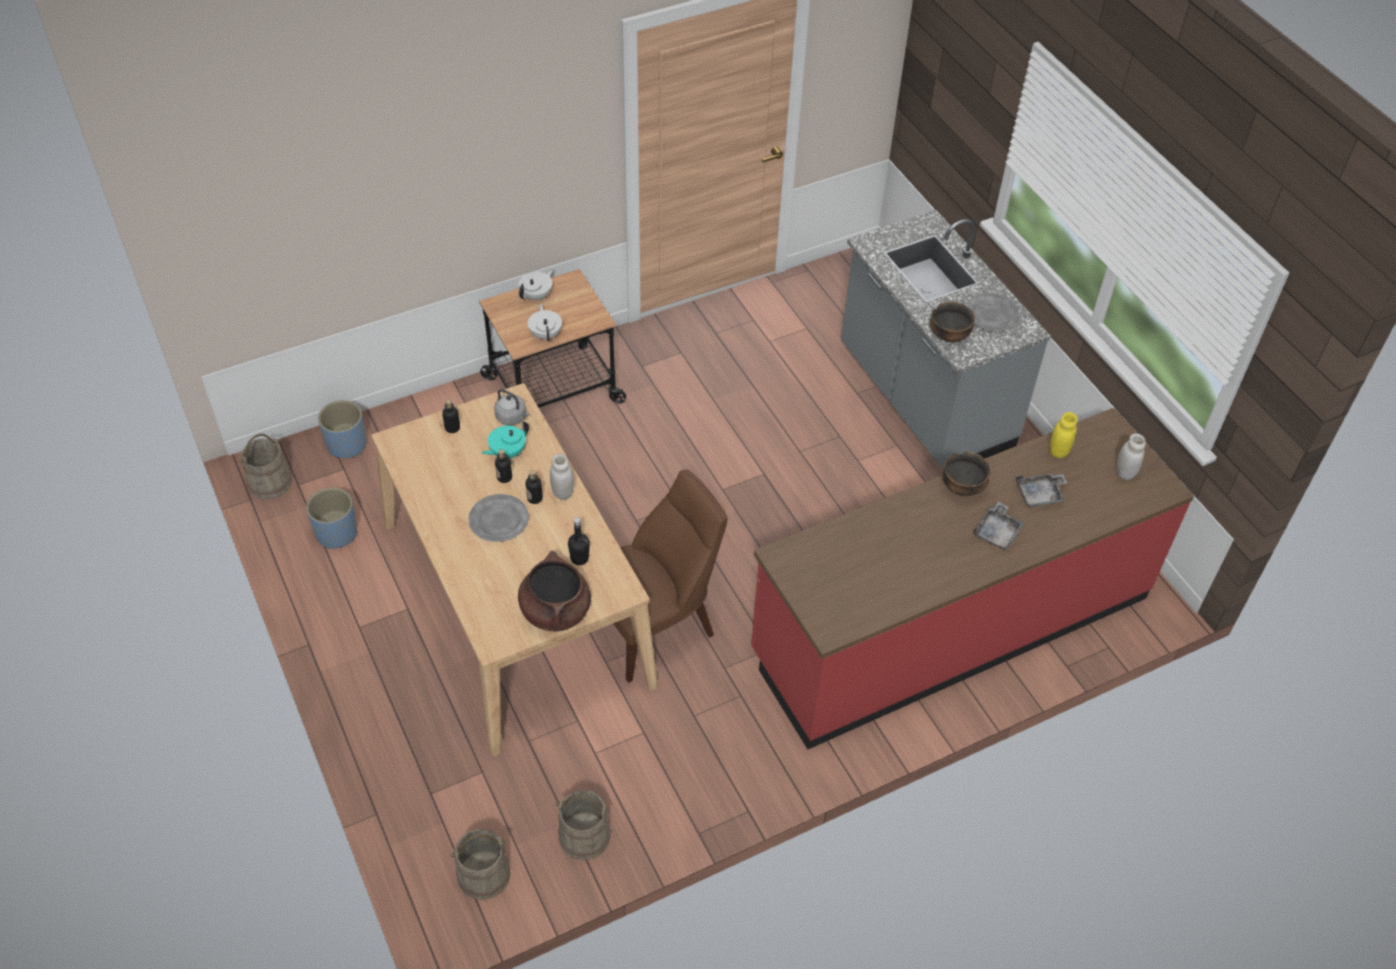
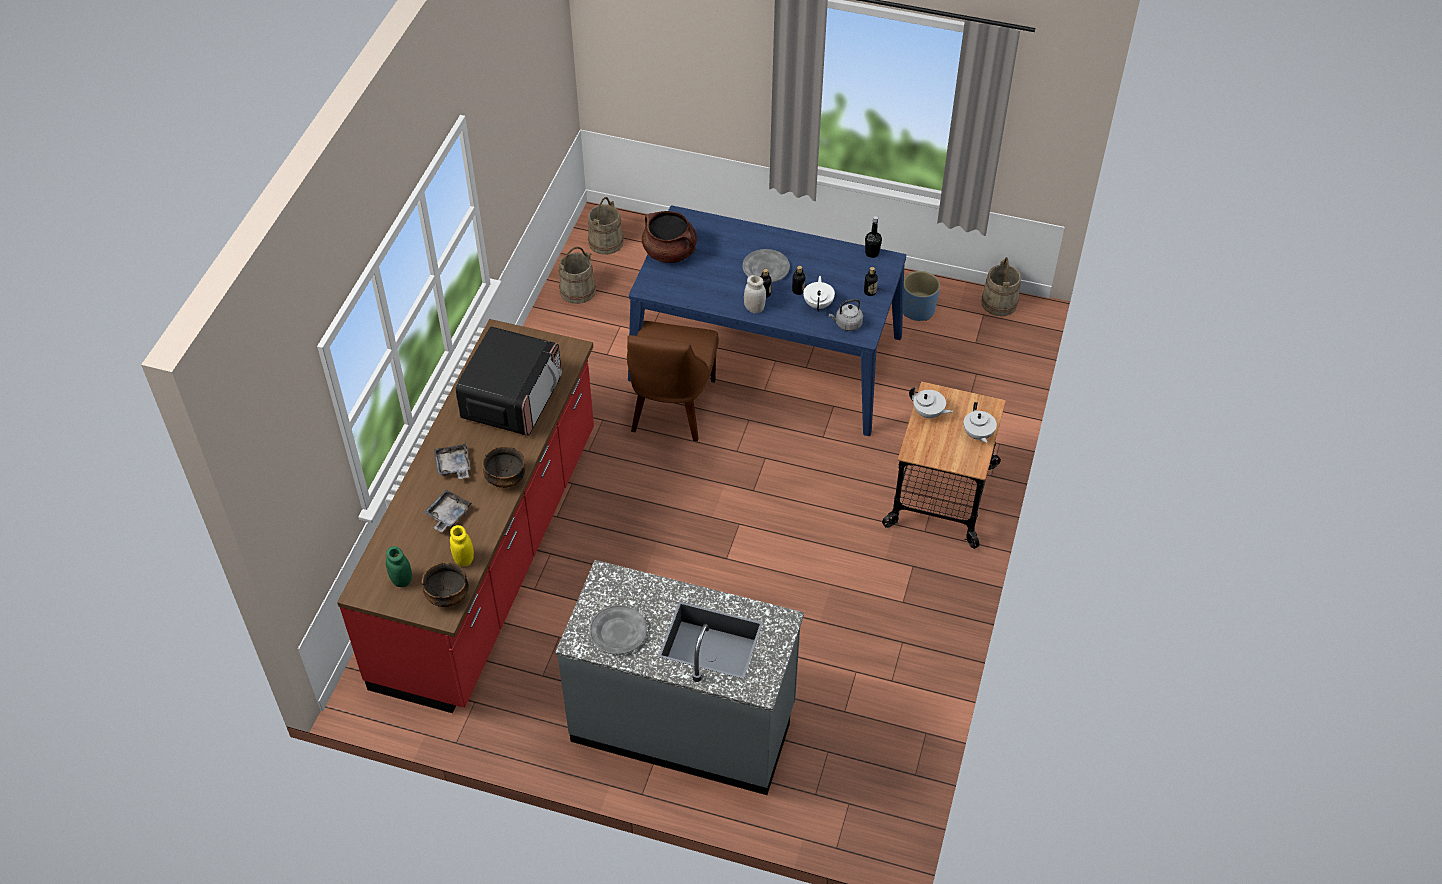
camera: 135 degrees right, 0 degrees up
blue planter [318,400,366,458] -> none
beige dining table [372,383,658,756] -> blue dining table [628,206,906,436]
turquoise teapot [482,421,529,458] -> white teapot [803,276,835,311]
black bottle [568,517,590,565] -> black bottle moved to [865,216,882,258]
bowl [930,302,975,342] -> bowl moved to [421,562,469,607]
white jar [1117,433,1146,480] -> green jar [386,546,412,587]
none -> microwave [455,327,562,436]

